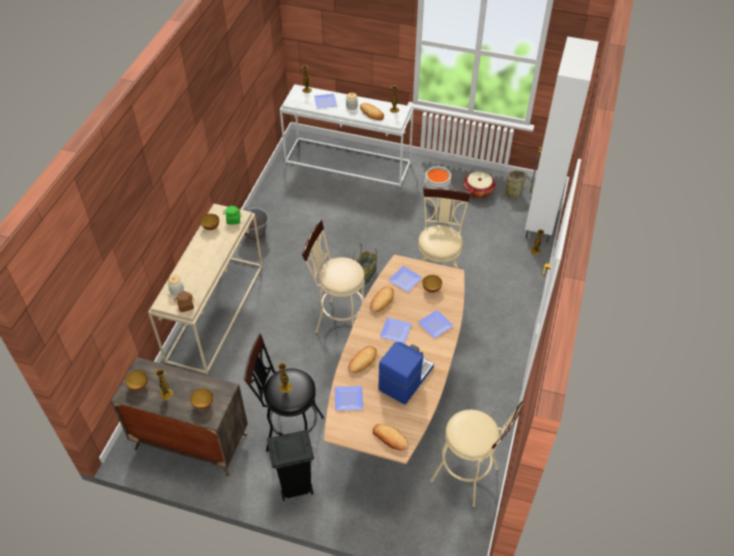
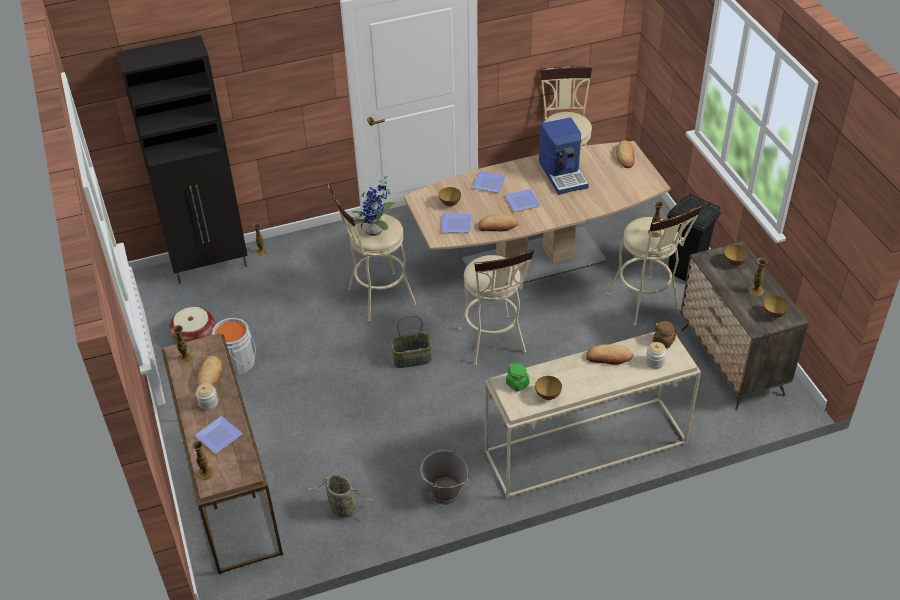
camera: 125 degrees left, 5 degrees down
black stool [244,333,324,452] -> beige stool [607,205,703,326]
white console table [280,84,414,187] -> brown console table [162,333,283,574]
plate [335,386,363,411] -> none
bread [348,346,377,373] -> bread moved to [586,344,634,365]
coffee machine [379,342,434,405] -> coffee machine turned 105 degrees counterclockwise [539,118,589,195]
basket [498,170,535,202] -> basket moved to [305,474,373,520]
white cabinet [525,36,599,243] -> black cabinet [116,35,248,284]
none -> potted plant [349,174,395,236]

